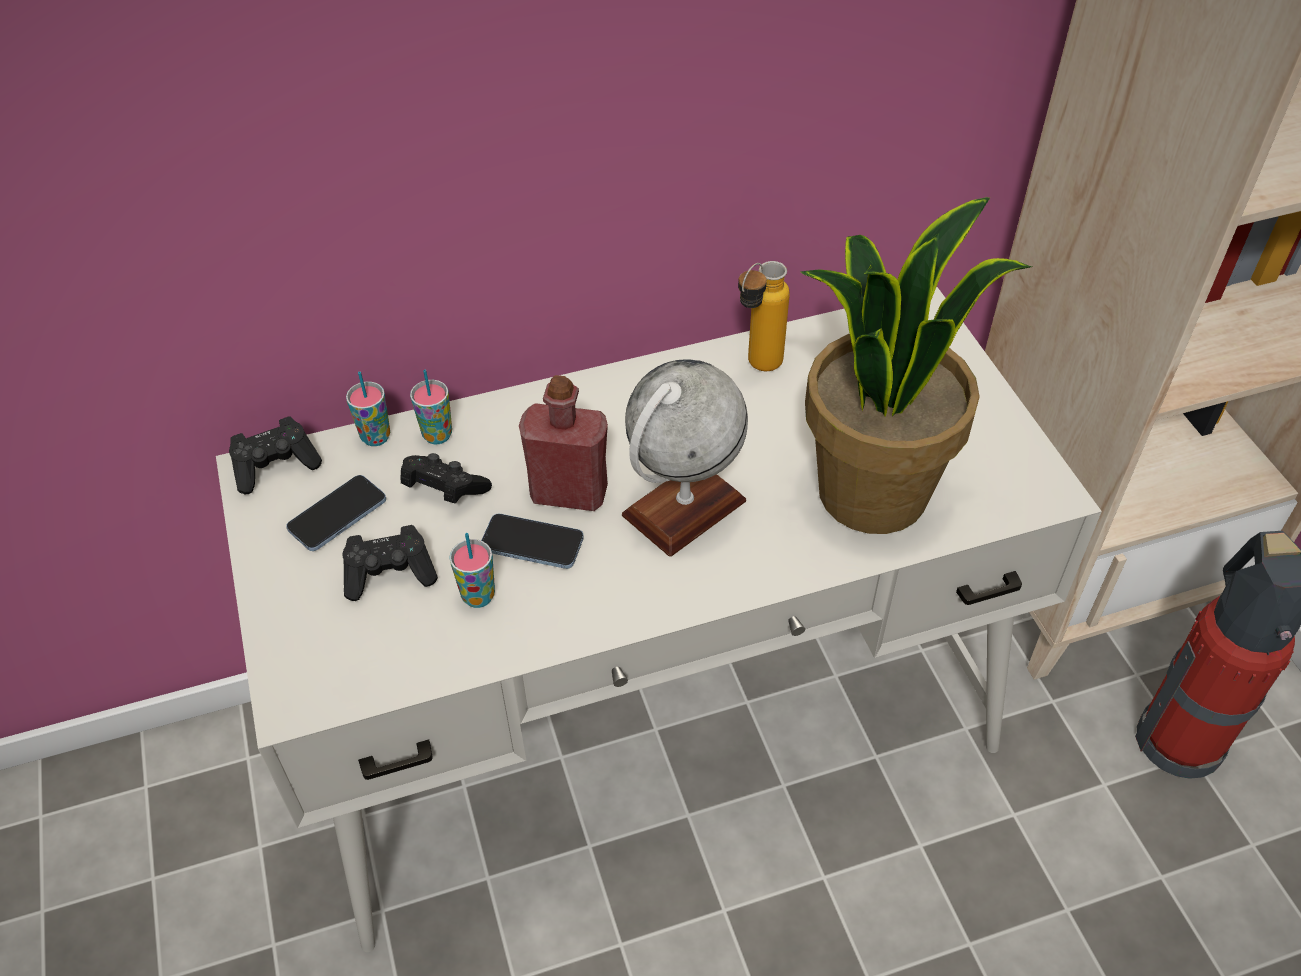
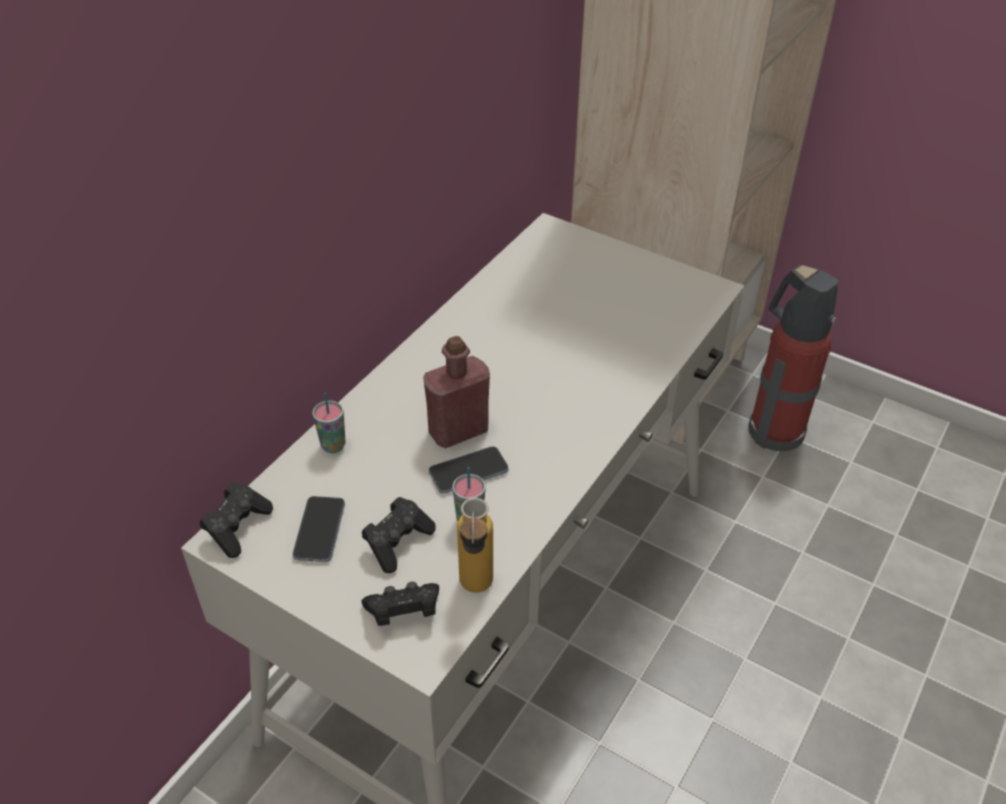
camera: 40 degrees left, 5 degrees down
cup [346,371,390,446] -> none
black game controller [400,453,492,503] -> black game controller moved to [361,582,439,626]
globe [622,359,748,557] -> none
bottle [738,261,790,371] -> bottle moved to [457,498,493,593]
potted plant [801,197,1032,534] -> none

